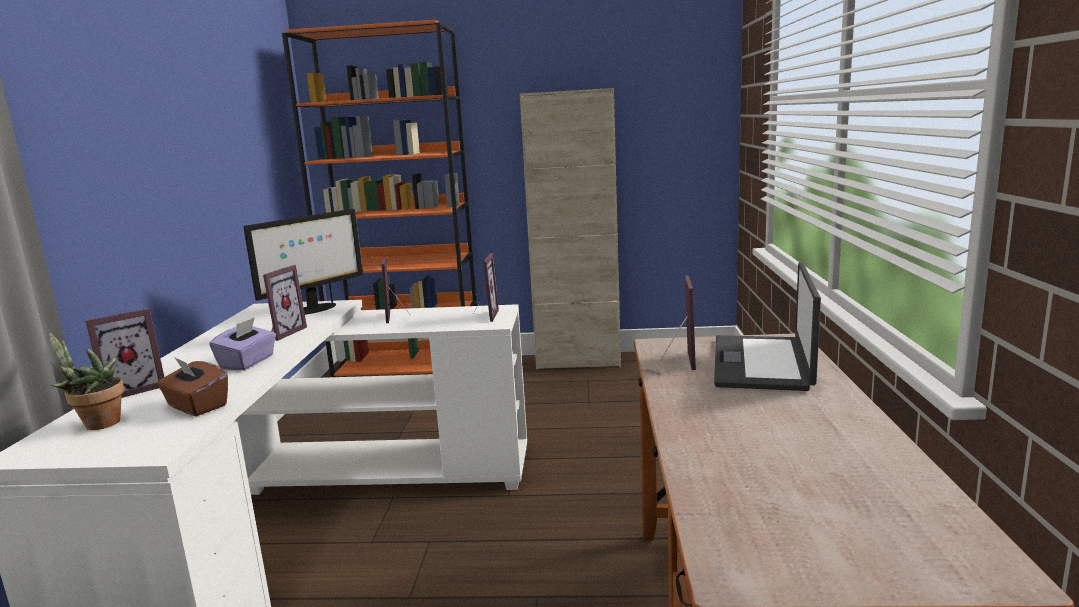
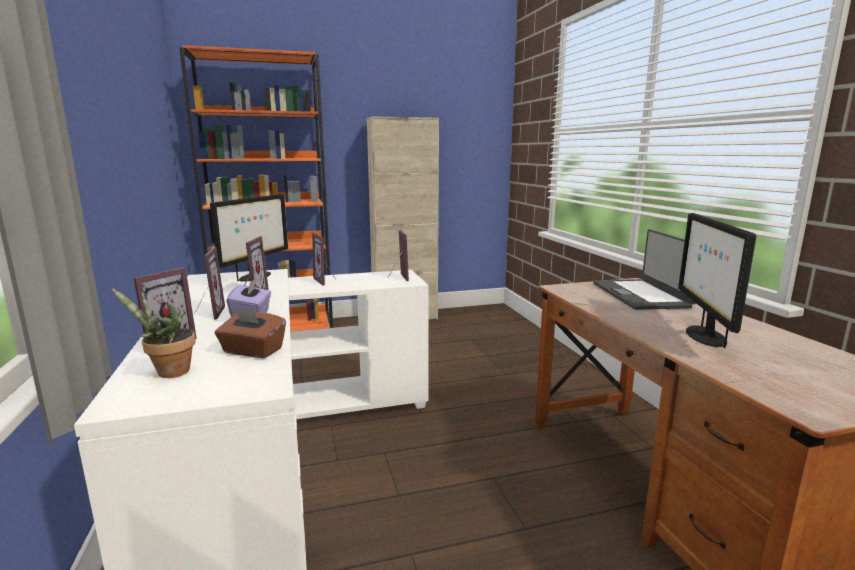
camera: 20 degrees left, 0 degrees up
picture frame [661,275,696,370] -> picture frame moved to [195,247,225,320]
none -> monitor [678,213,756,348]

